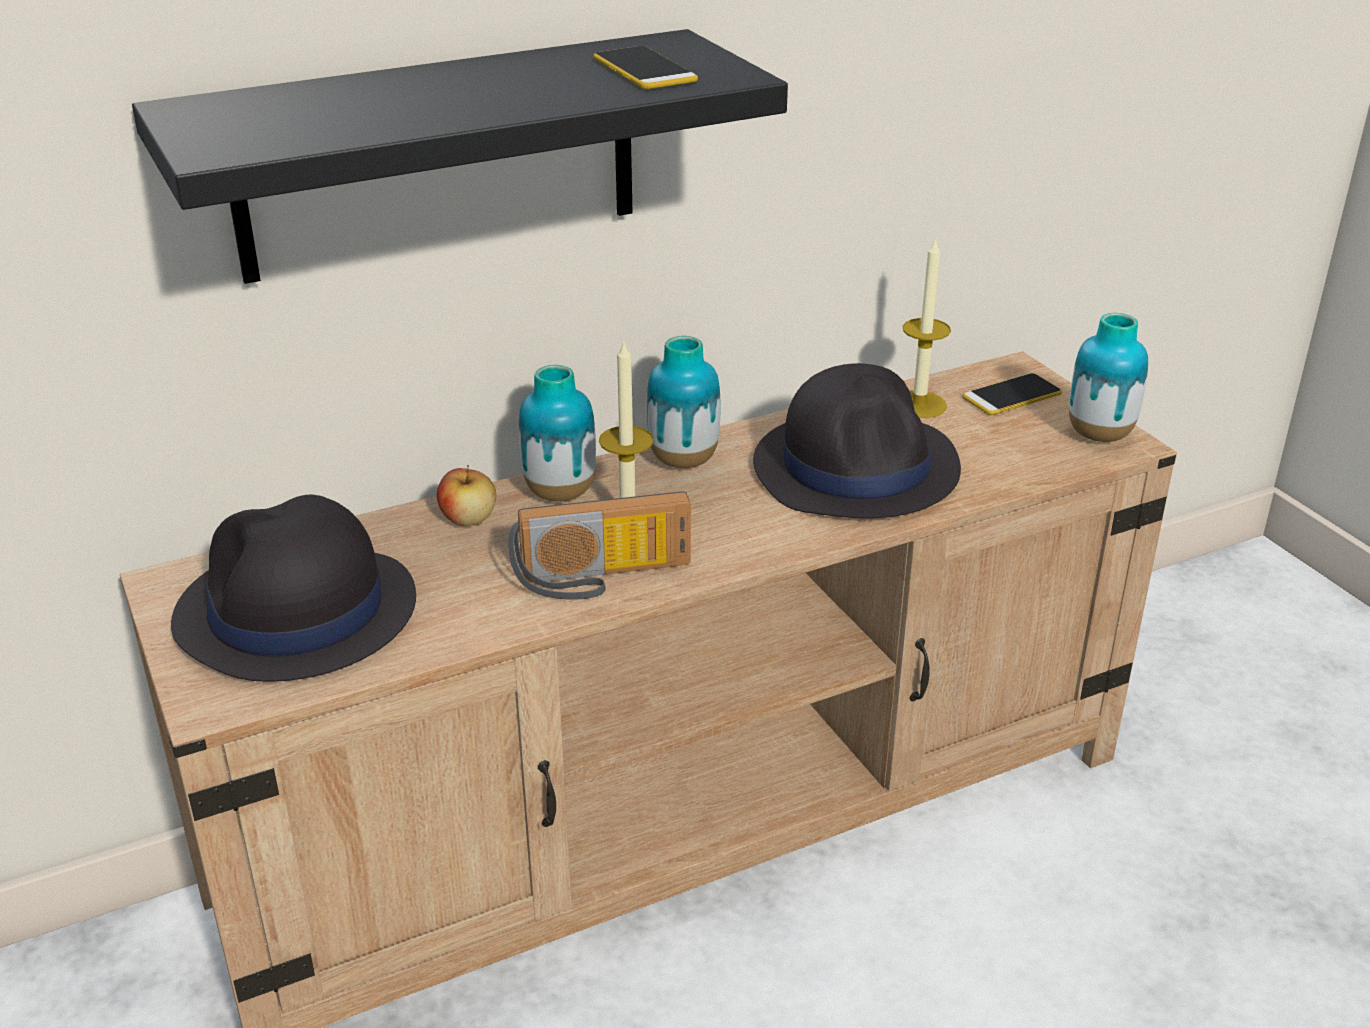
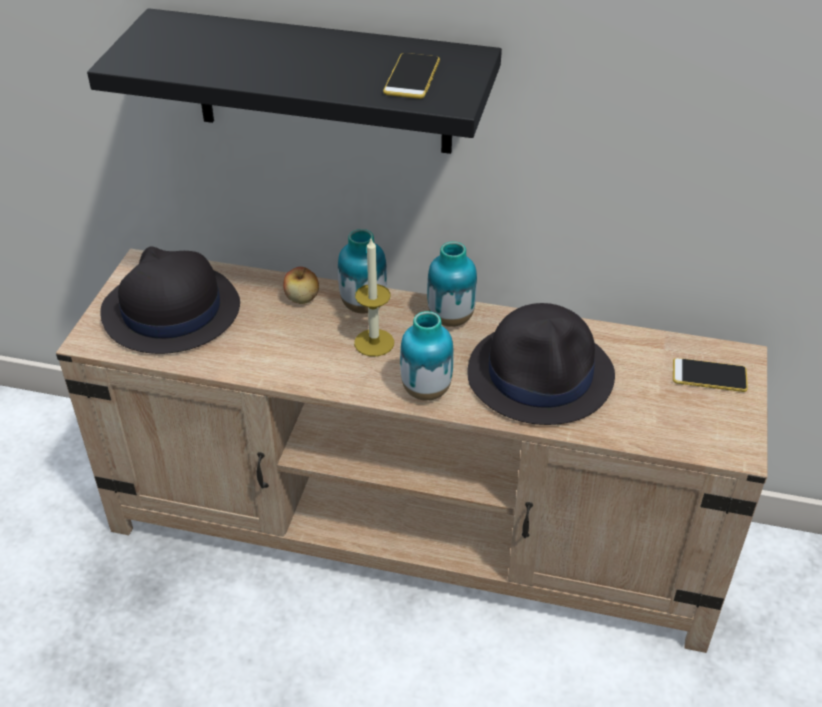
camera: 40 degrees right, 10 degrees up
radio [508,491,691,600] -> none
candle [903,237,951,418] -> none
vase [1069,313,1148,442] -> vase moved to [400,311,454,401]

